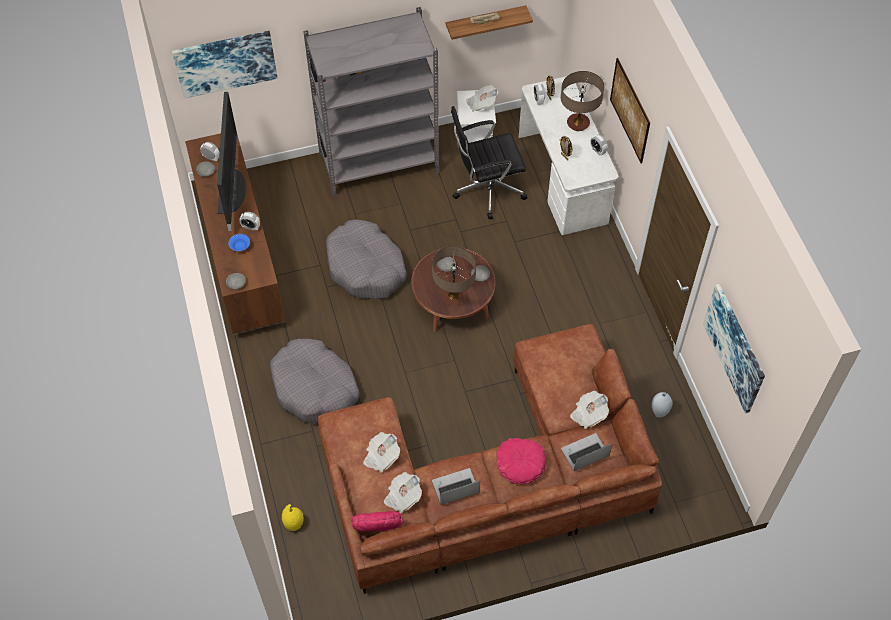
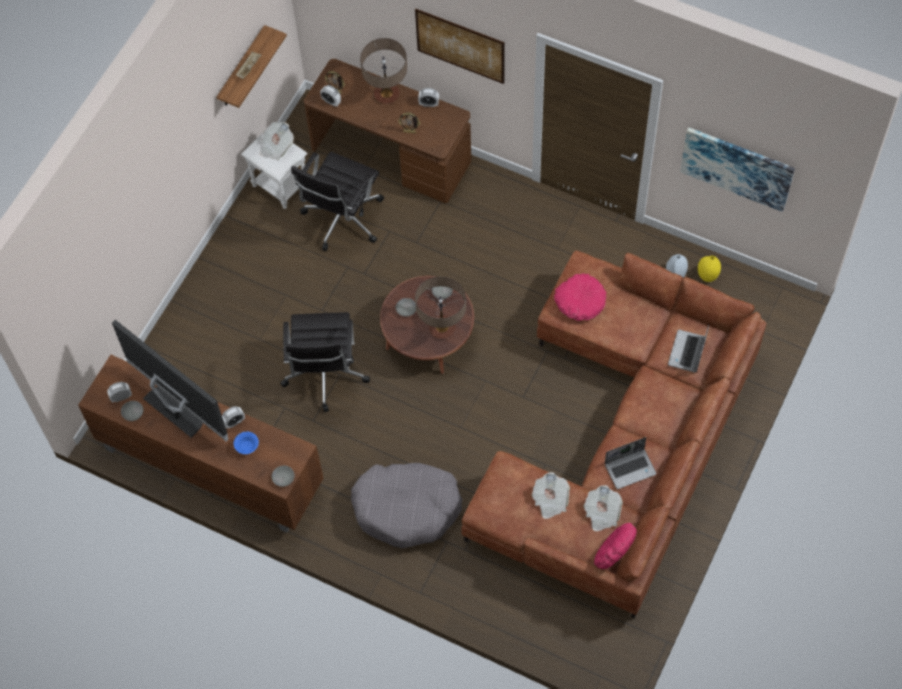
camera: 45 degrees left, 5 degrees up
picture [172,31,278,99] -> none
yellow vase [282,504,304,531] -> yellow vase moved to [698,256,721,282]
grey bookcase [303,7,439,197] -> none
grey dog bed [326,219,407,299] -> black office chair [280,312,370,412]
laptop [432,468,480,505] -> laptop turned 135 degrees counterclockwise [605,437,656,489]
pink pillow [496,438,546,484] -> pink pillow moved to [554,273,606,321]
white desk [519,76,619,235] -> brown desk [304,59,471,203]
newspaper [570,391,609,429] -> none

